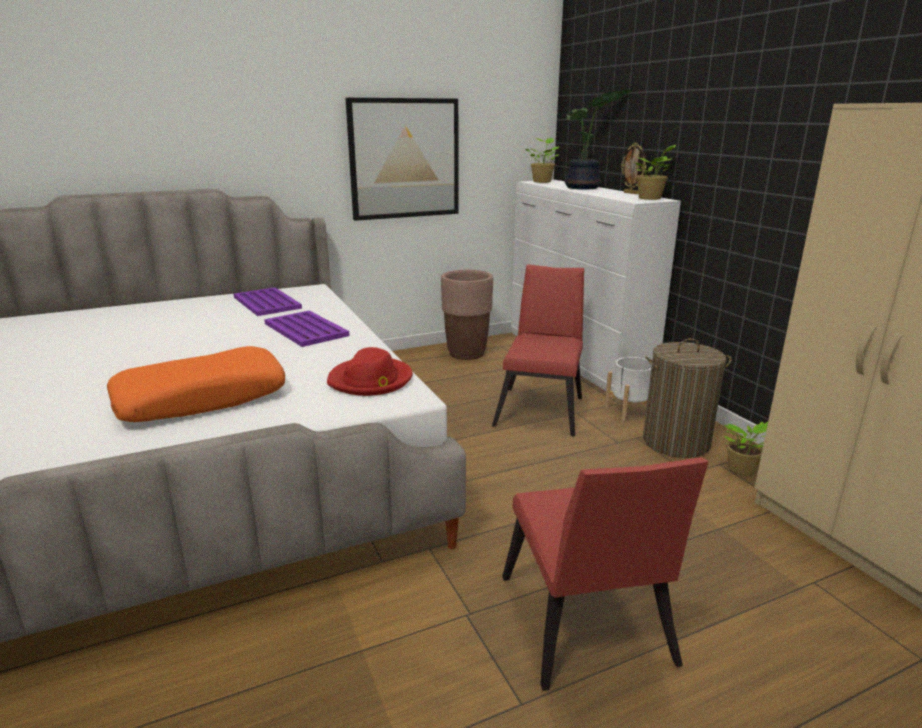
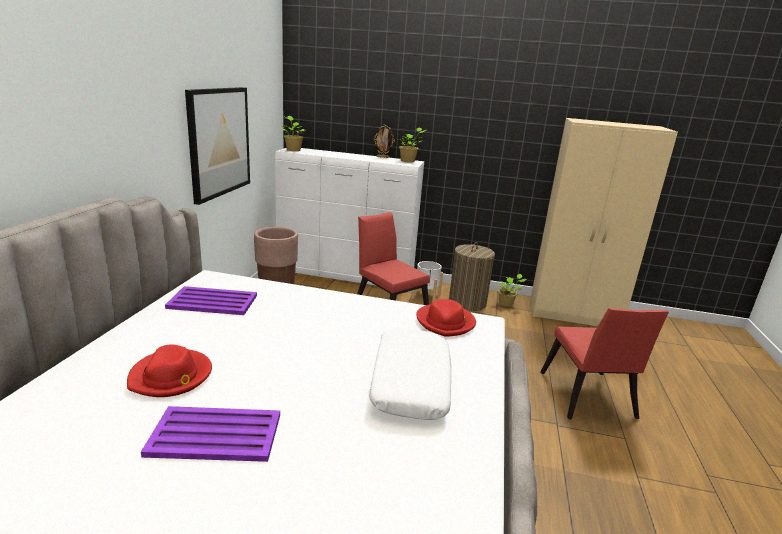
camera: 55 degrees left, 0 degrees up
orange pillow [107,346,285,422] -> white pillow [369,328,451,420]
purple tray [264,311,350,347] -> purple tray moved to [141,406,280,462]
red chair [502,457,708,691] -> red chair turned 60 degrees clockwise [541,308,669,419]
potted plant [565,90,632,189] -> none
none -> red hat [127,344,212,397]

